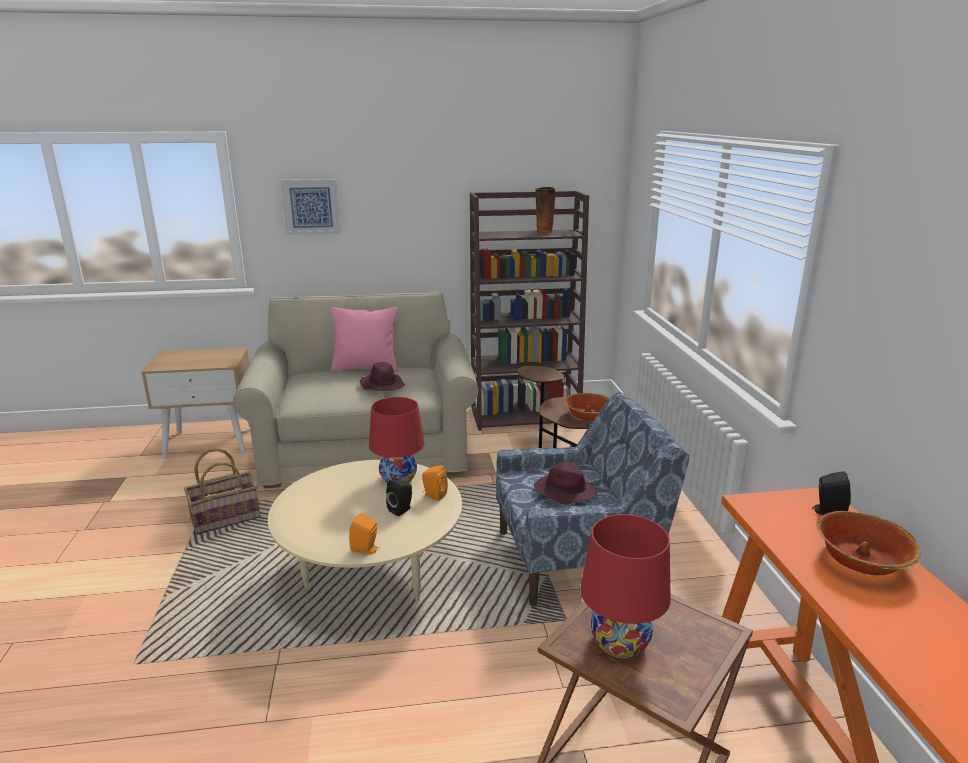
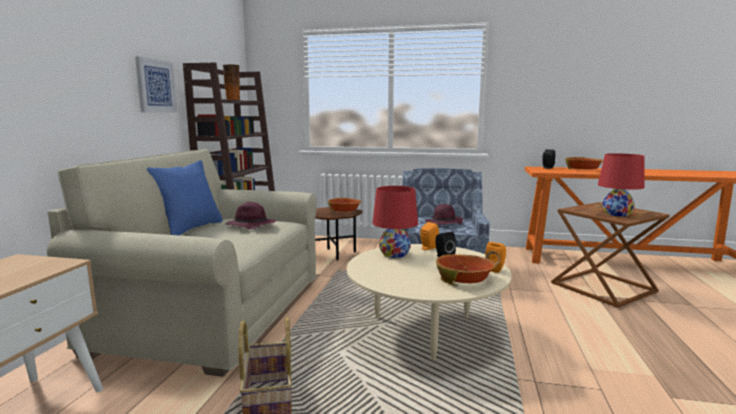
camera: 70 degrees left, 10 degrees down
picture [281,179,341,235] -> picture moved to [135,56,177,112]
pink pillow [331,307,398,372] -> blue pillow [147,160,223,235]
none -> bowl [436,254,496,285]

